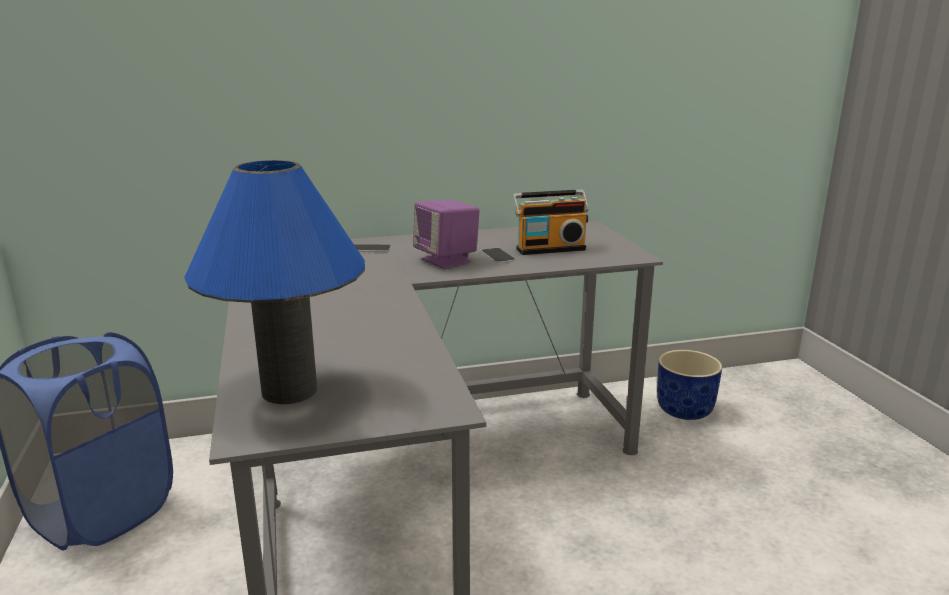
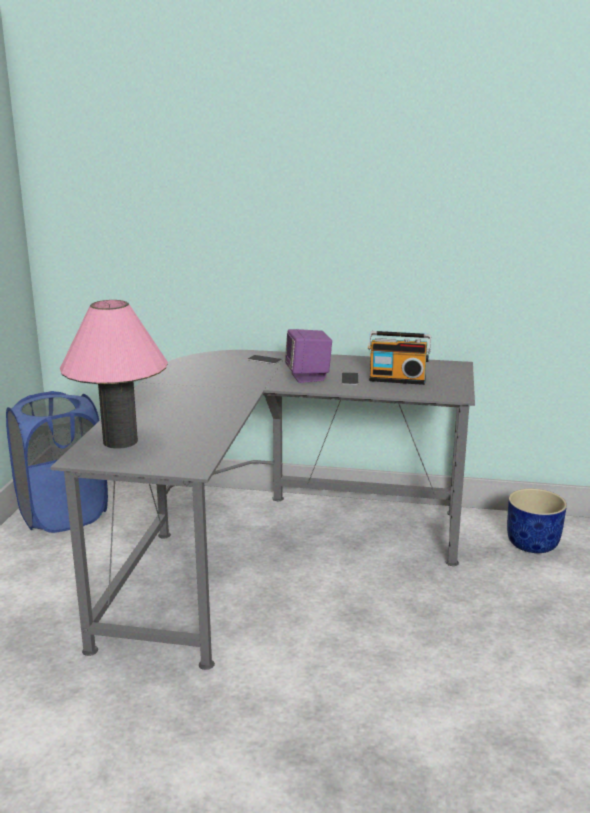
camera: 25 degrees right, 0 degrees up
blue table lamp [184,160,365,404] -> pink table lamp [60,300,168,449]

